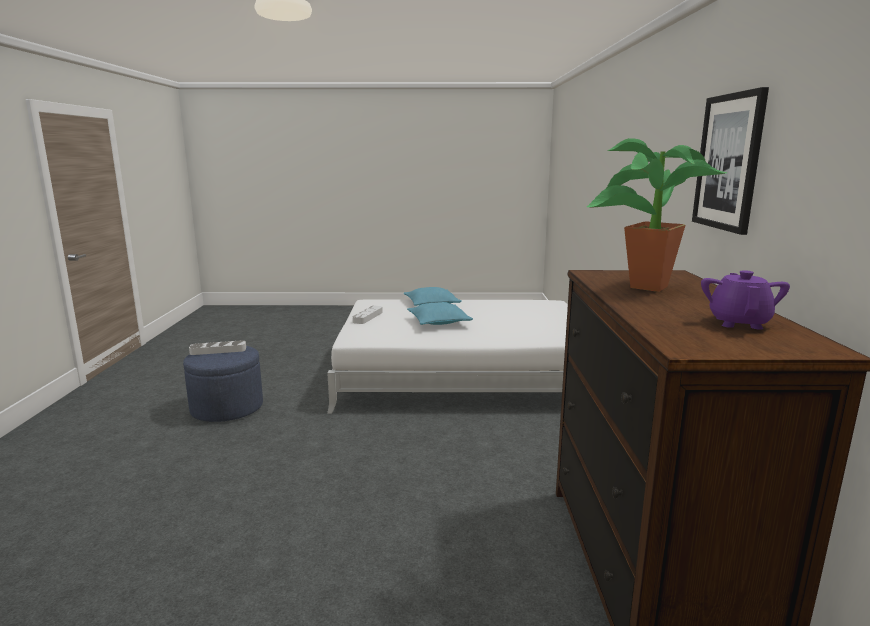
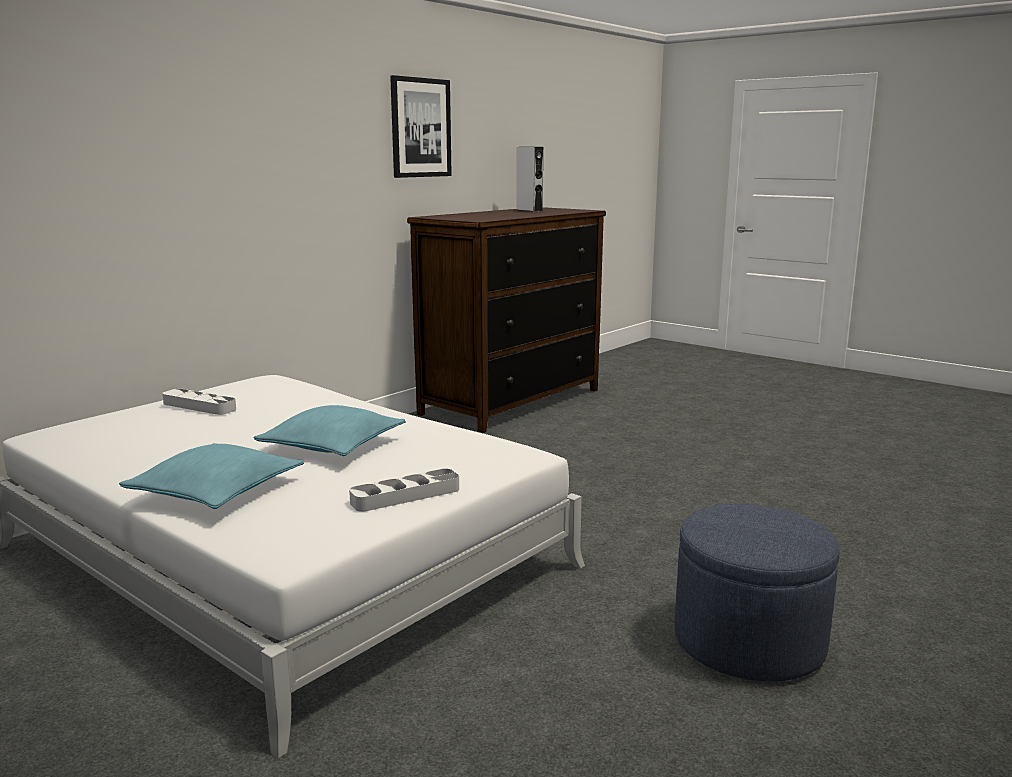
camera: 140 degrees left, 0 degrees up
grey tray [189,340,246,355] -> grey tray moved to [162,389,236,415]
potted plant [587,138,727,292] -> none
purple teapot [701,270,790,330] -> grey speaker [516,147,543,212]

